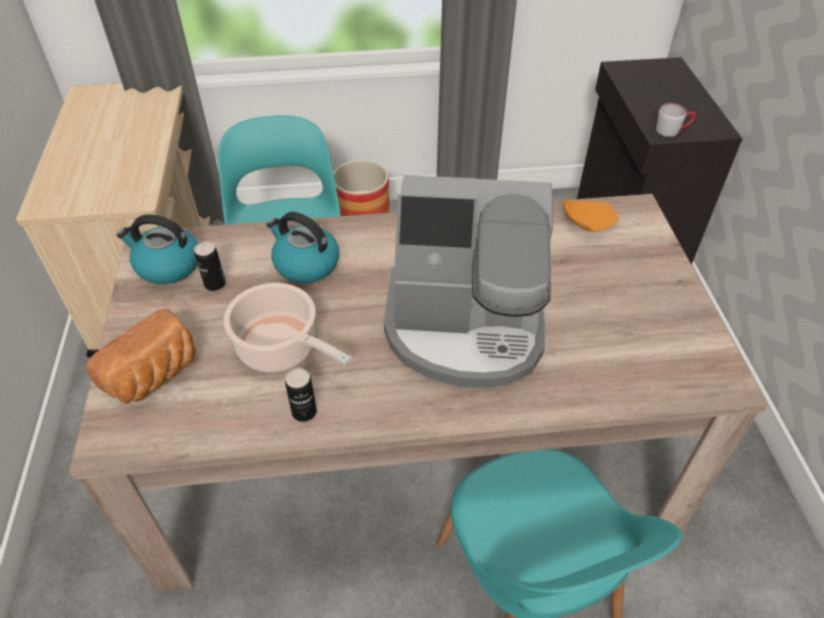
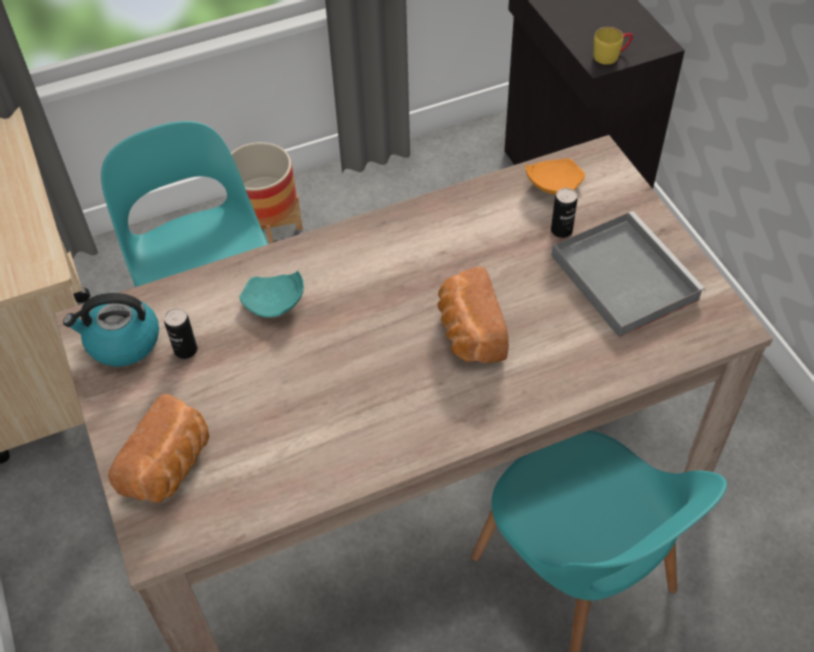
camera: 15 degrees left, 5 degrees up
cooking pot [224,283,351,373] -> none
kettle [266,212,339,283] -> turquoise plate [240,271,304,317]
can [285,368,317,422] -> can moved to [551,188,578,238]
coffee machine [384,175,553,388] -> bread [438,267,509,363]
grey mug [656,103,696,137] -> yellow mug [594,27,633,65]
none -> grey tray [551,211,705,338]

